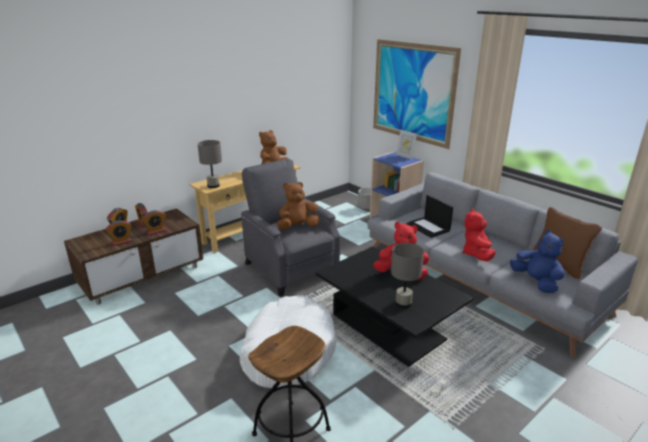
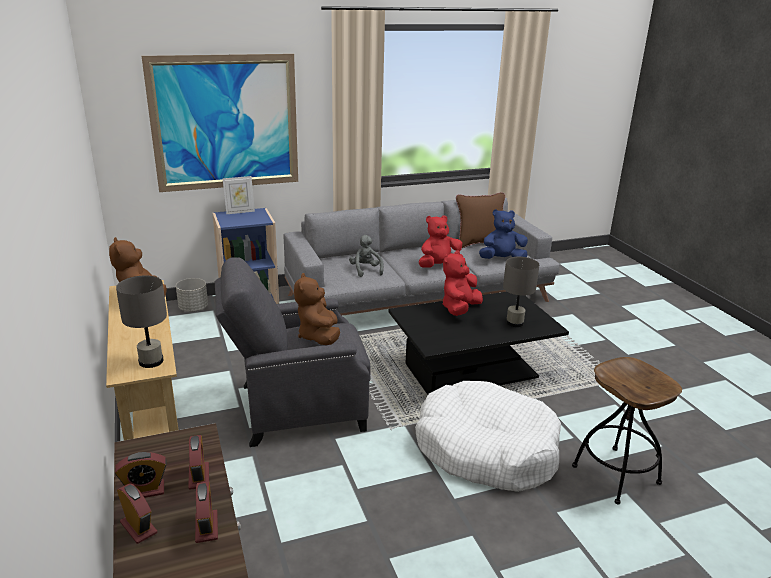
camera: 70 degrees left, 0 degrees up
laptop [406,195,453,238] -> grey plush toy [349,235,384,277]
red plush toy [462,209,496,261] -> red plush toy turned 120 degrees clockwise [419,215,463,268]

